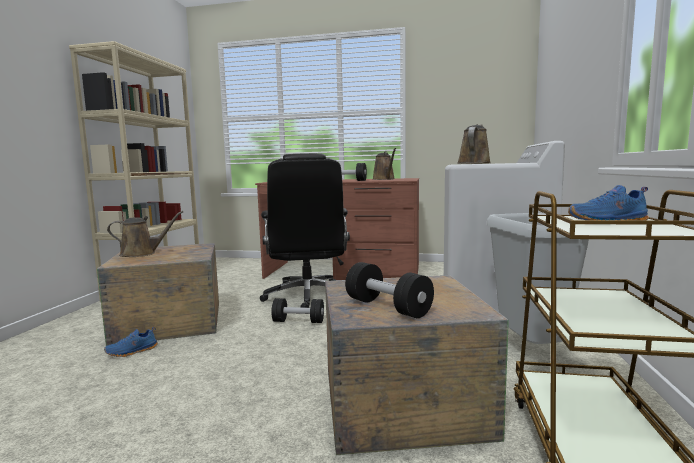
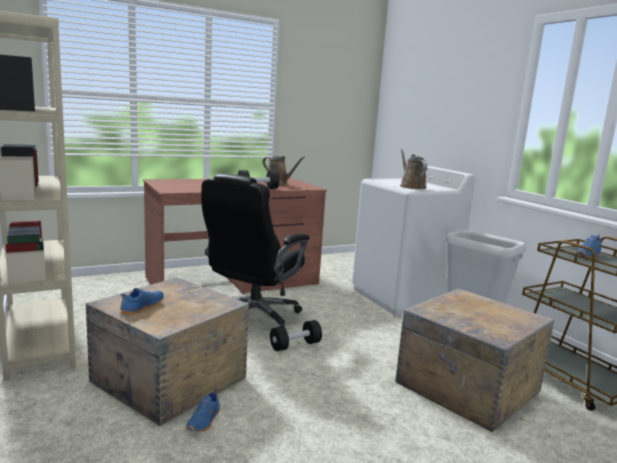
camera: 40 degrees left, 5 degrees up
brown watering can [107,211,183,257] -> blue shoe [120,288,164,315]
black office chair [260,153,350,308] -> black office chair turned 75 degrees clockwise [201,173,310,328]
black dumbbell [345,262,434,318] -> none

